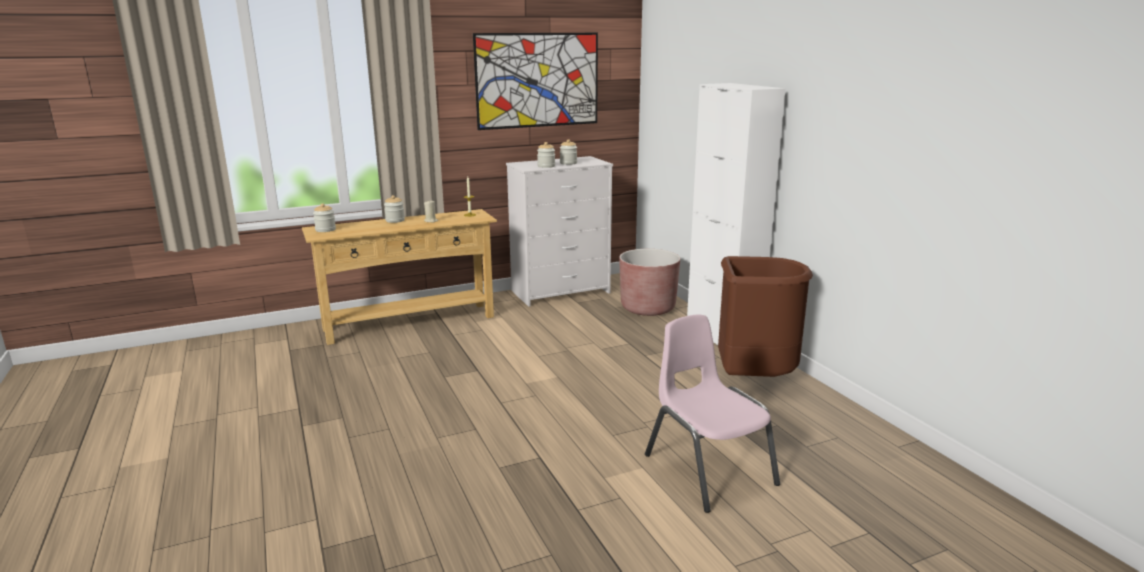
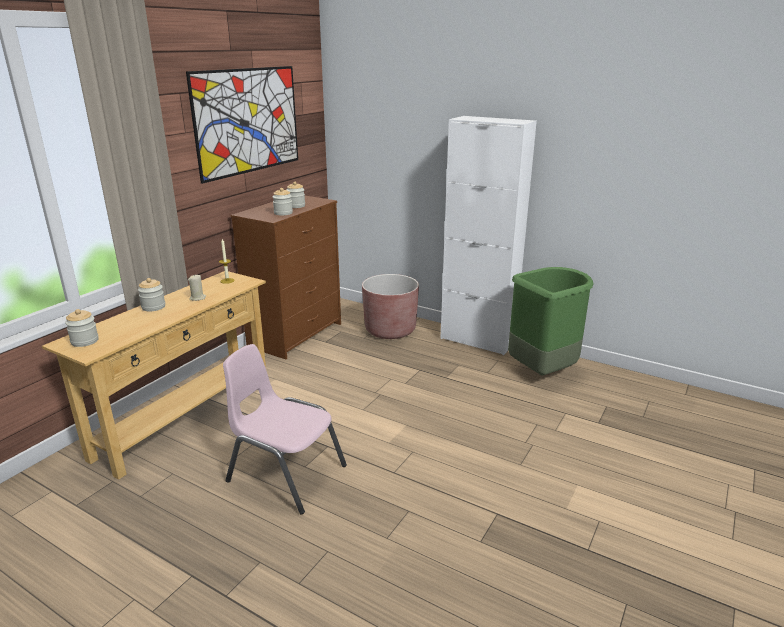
camera: 35 degrees left, 5 degrees up
white dresser [506,156,613,307] -> brown dresser [231,196,341,359]
pink chair [645,314,780,513] -> pink chair moved to [223,344,347,514]
brown trash can [718,256,813,377] -> green trash can [508,267,594,375]

